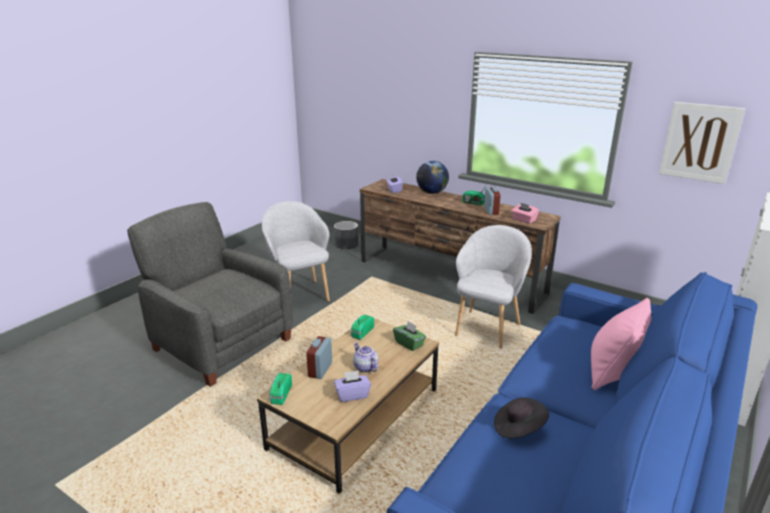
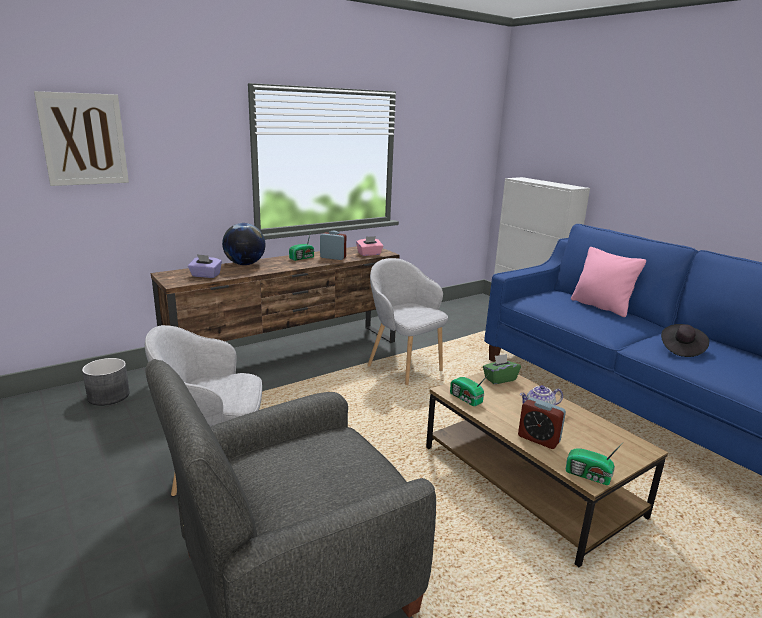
camera: 70 degrees left, 5 degrees down
purple tissue box [334,371,371,402] -> none
picture [659,102,745,184] -> picture moved to [34,91,129,186]

